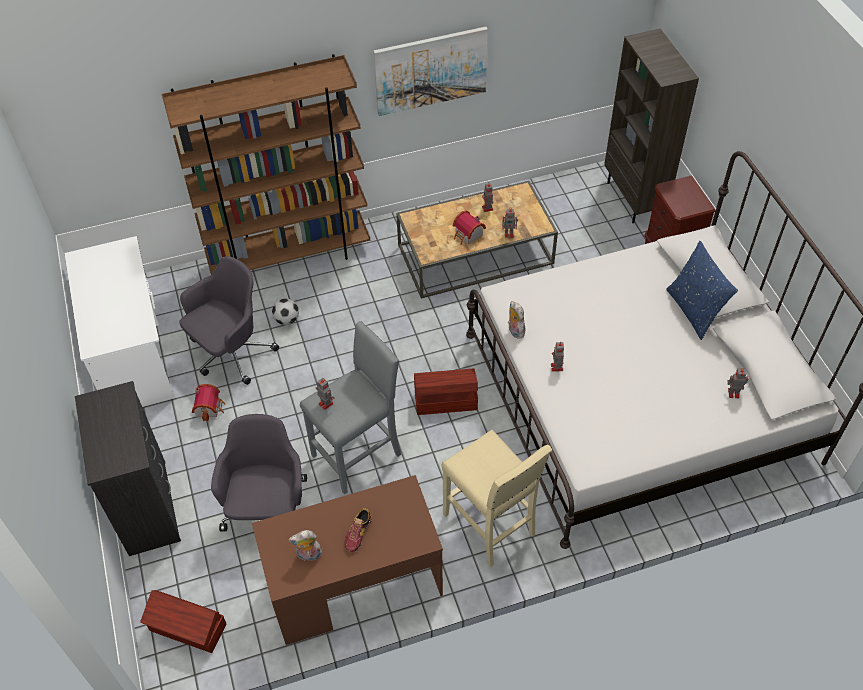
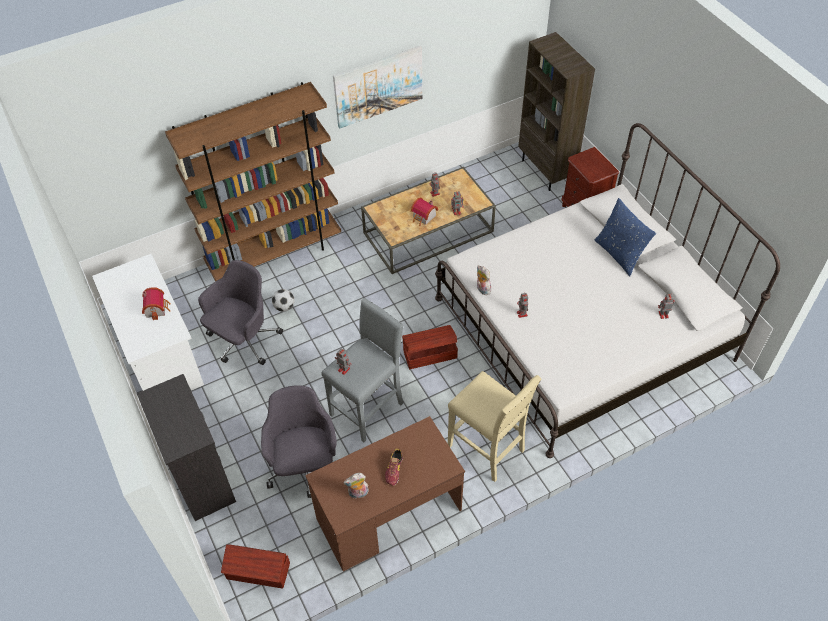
camera: 10 degrees left, 0 degrees up
toy house [192,384,225,421] -> toy house moved to [142,287,170,321]

